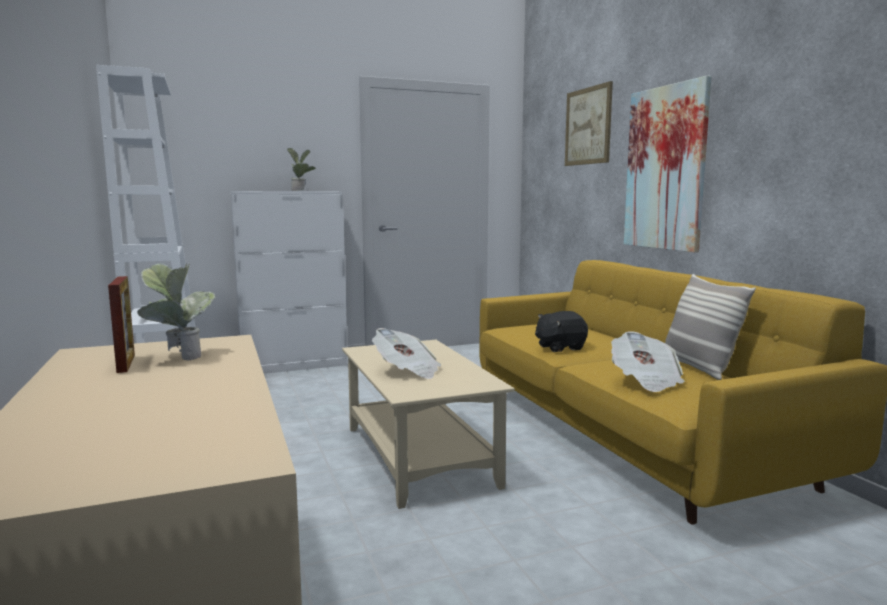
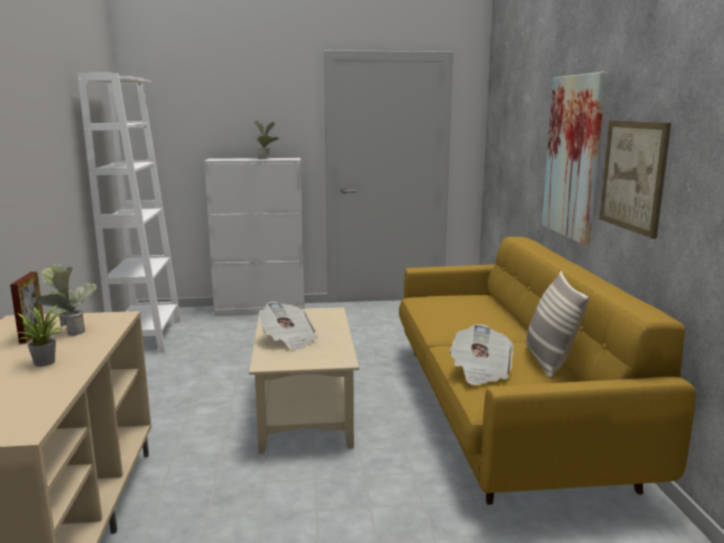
camera: 15 degrees right, 5 degrees up
black plush toy [535,311,588,352] -> none
picture [565,81,613,166] -> picture moved to [599,120,671,239]
none -> potted plant [17,305,68,367]

